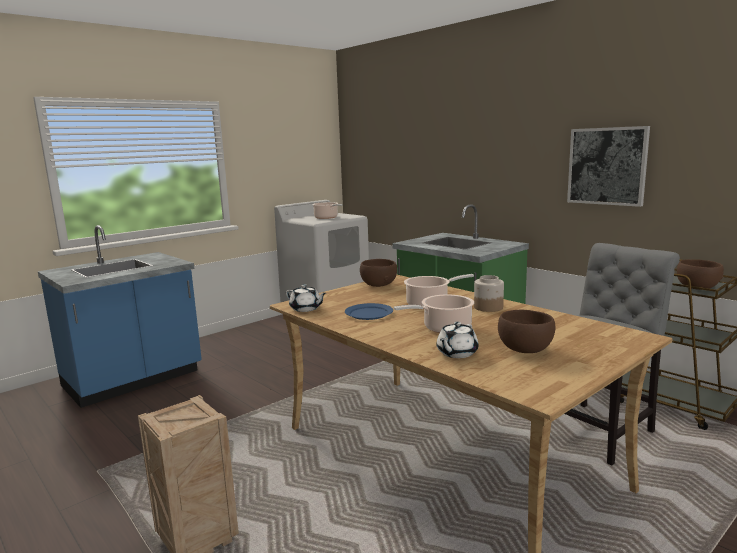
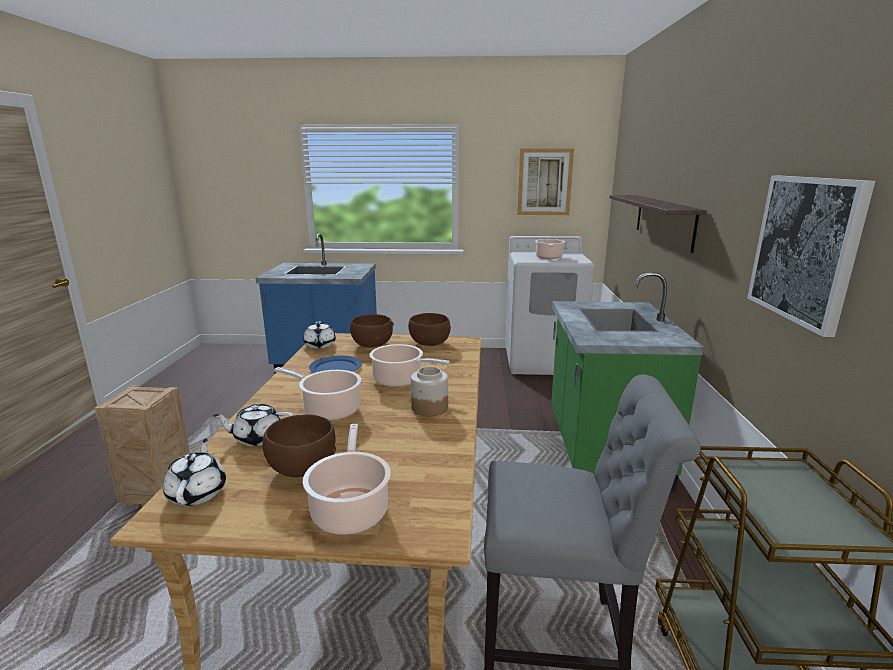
camera: 45 degrees right, 5 degrees up
brown bowl [677,259,724,290] -> brown bowl moved to [350,314,394,347]
none -> white teapot [163,438,226,506]
none -> cooking pot [302,424,391,534]
none -> picture [517,149,574,215]
none -> shelf [610,195,707,253]

